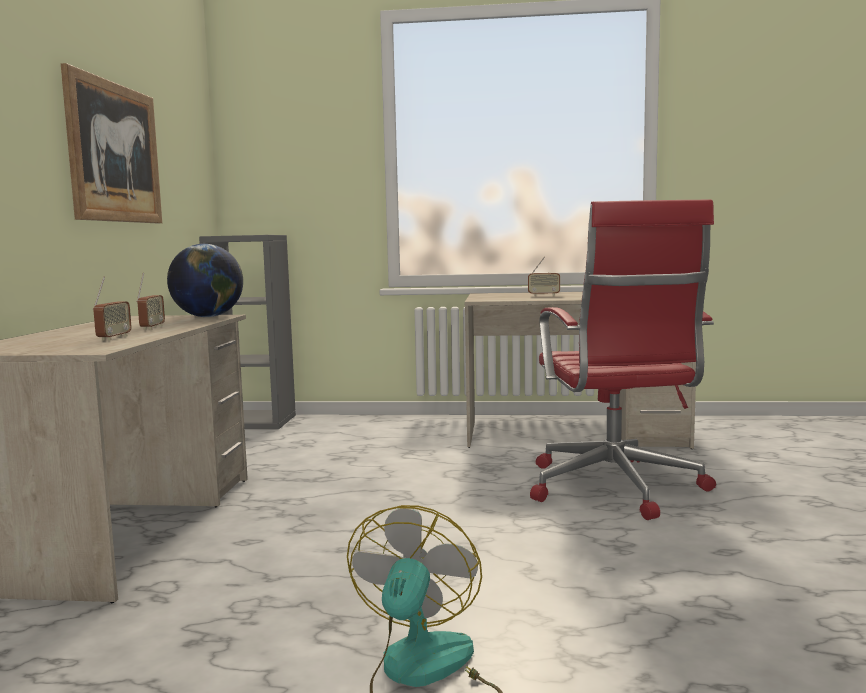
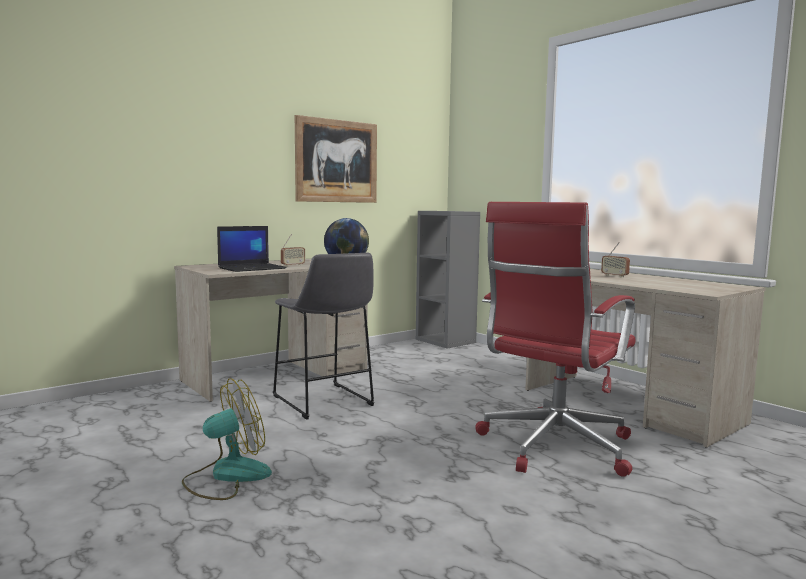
camera: 45 degrees right, 0 degrees up
radio [93,277,132,341] -> laptop [217,226,287,272]
none -> grey stool [273,253,375,420]

